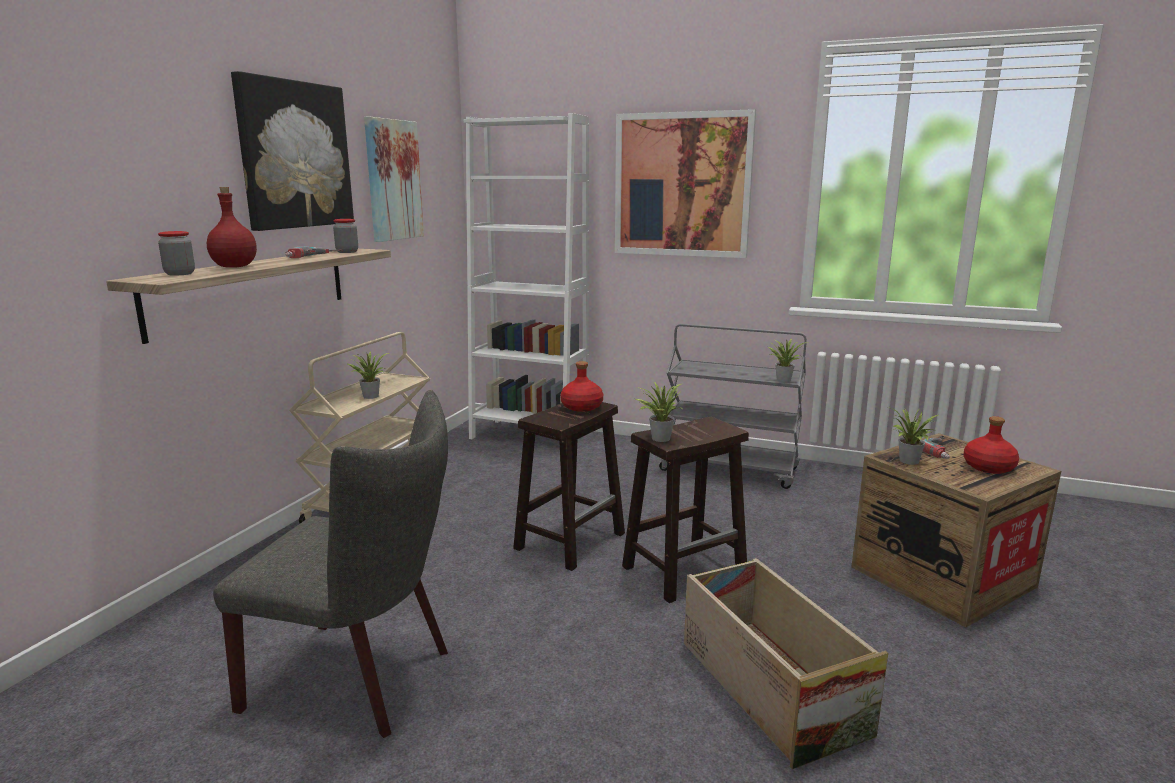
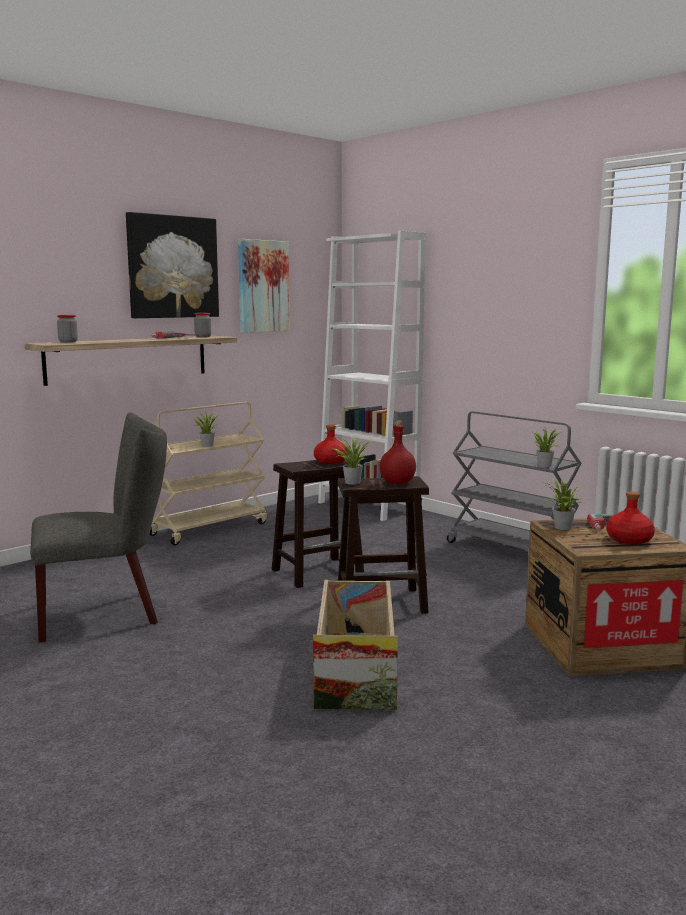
camera: 25 degrees right, 5 degrees down
red bottle [207,187,257,268] -> red bottle moved to [380,420,416,484]
grey chair [213,390,448,738] -> grey chair turned 60 degrees counterclockwise [30,412,167,643]
picture [615,109,756,258] -> none

